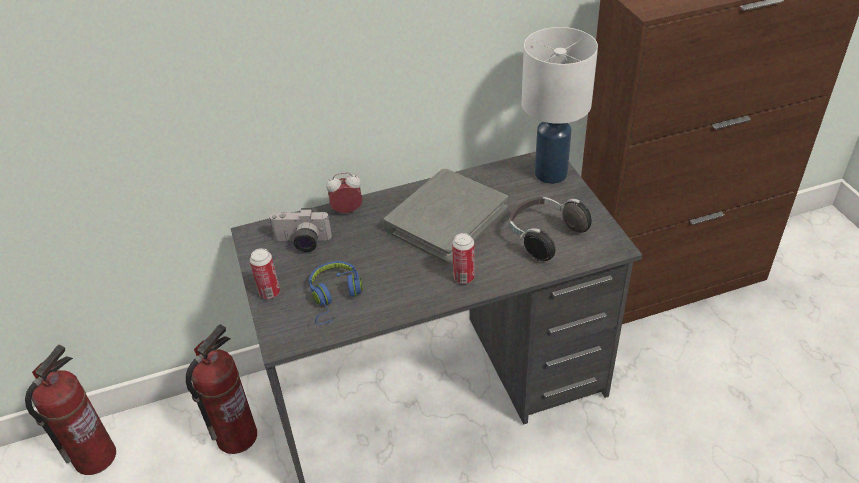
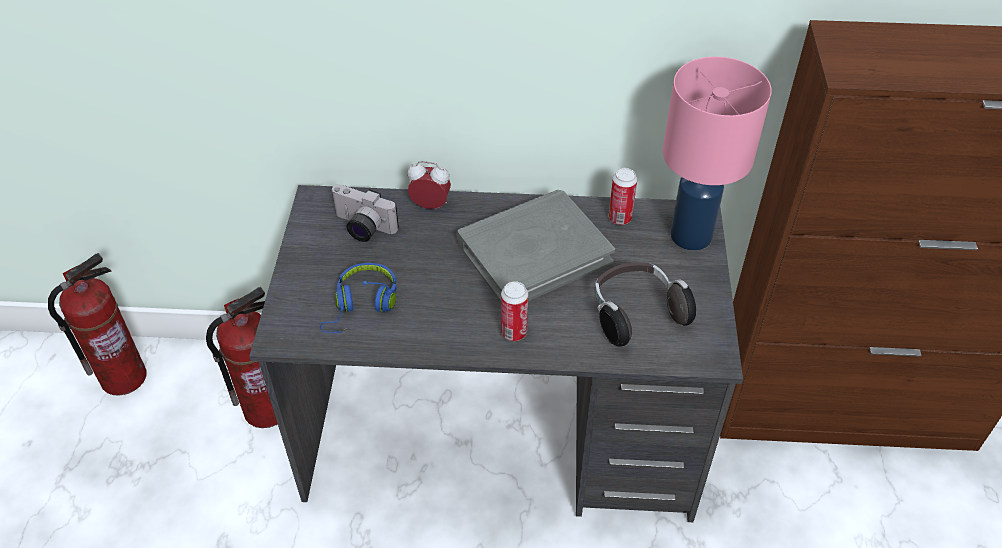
camera: 20 degrees right, 5 degrees up
can [250,248,280,299] -> can moved to [609,168,637,225]
white table lamp [522,27,598,184] -> pink table lamp [663,57,772,250]

